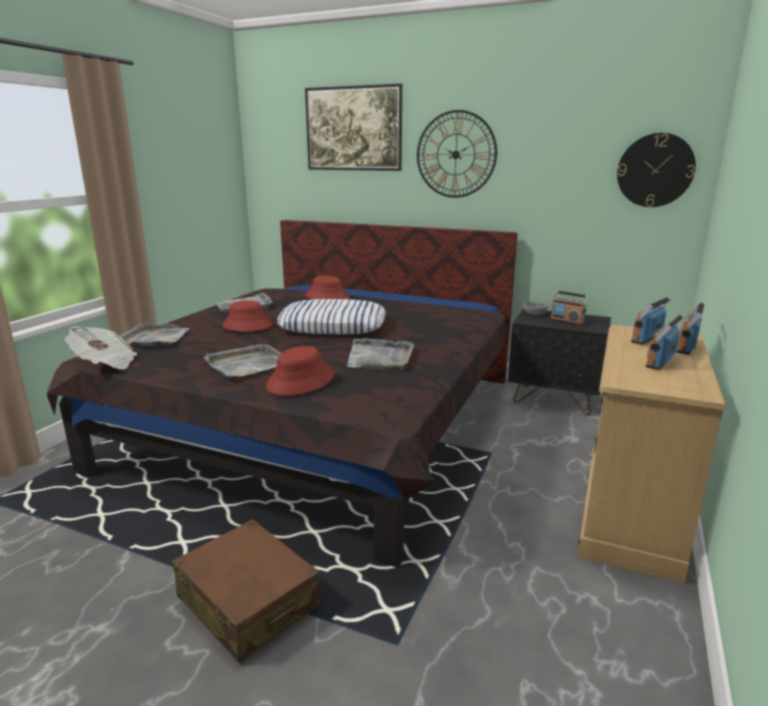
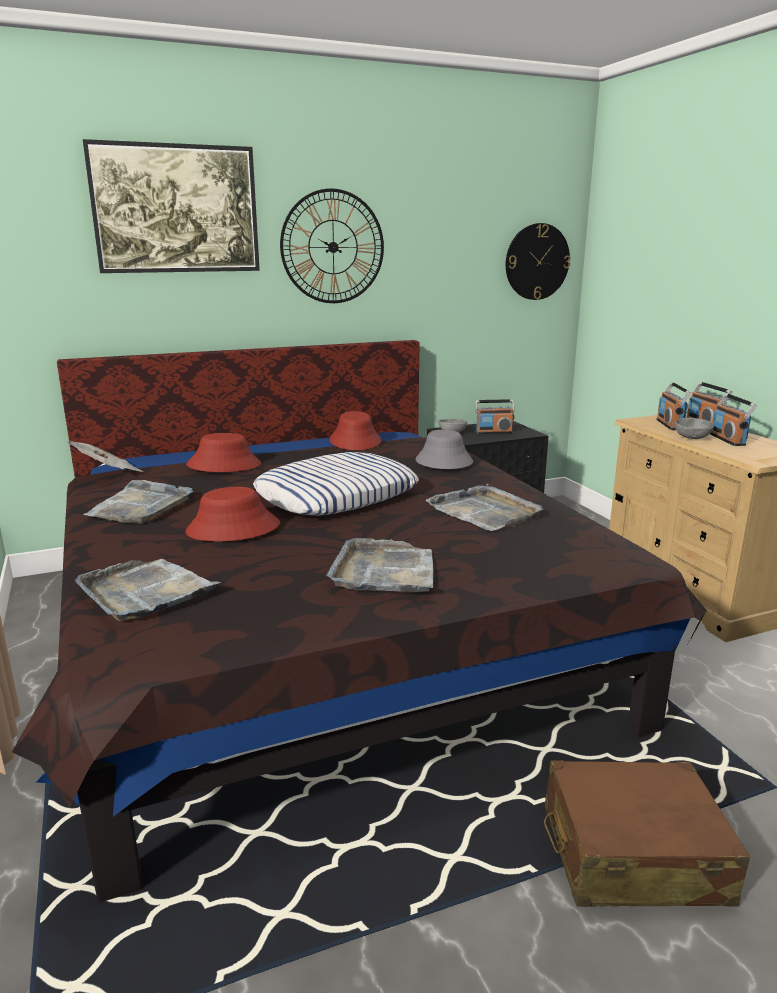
camera: 45 degrees left, 0 degrees up
newspaper [65,326,137,369] -> newspaper moved to [64,441,144,472]
red hat [266,346,334,396] -> red hat moved to [330,411,381,450]
none -> grey hat [416,430,473,469]
none -> grey bowl [675,417,714,439]

